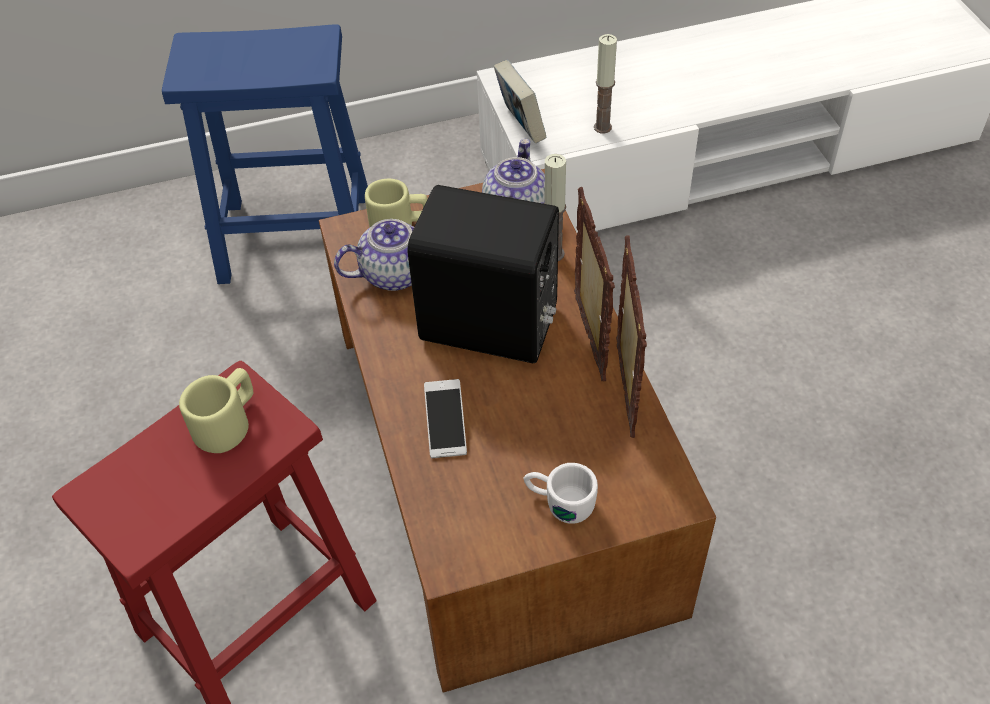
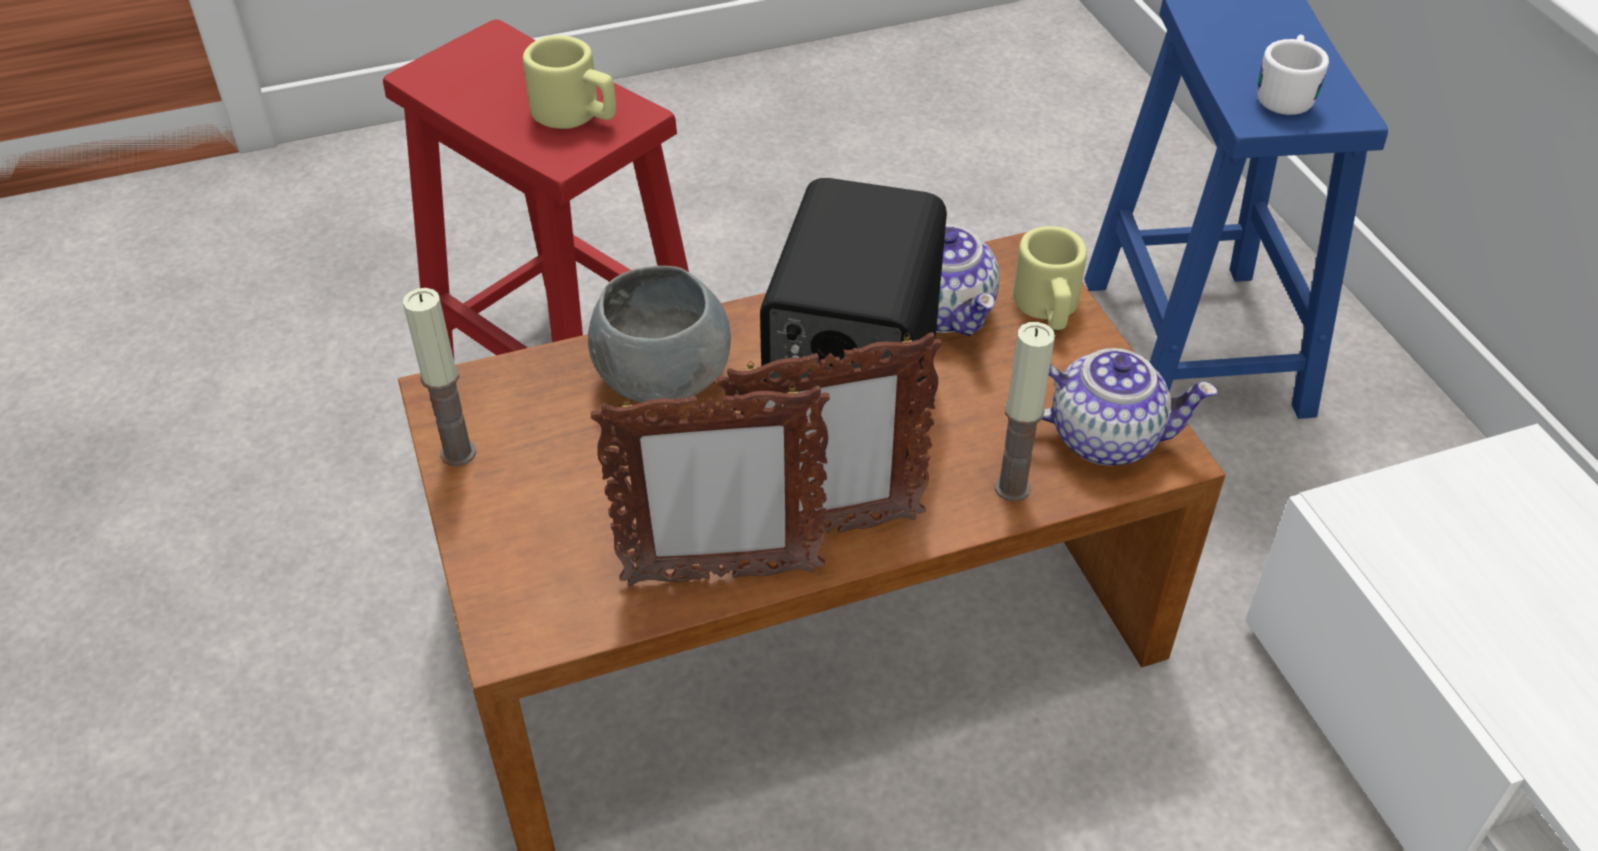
camera: 85 degrees right, 5 degrees down
phone [424,379,467,458] -> grey bowl [588,266,731,402]
book [494,60,546,143] -> none
white mug [524,463,598,524] -> white mug moved to [1258,35,1329,115]
candle [594,34,617,133] -> candle moved to [403,288,476,466]

